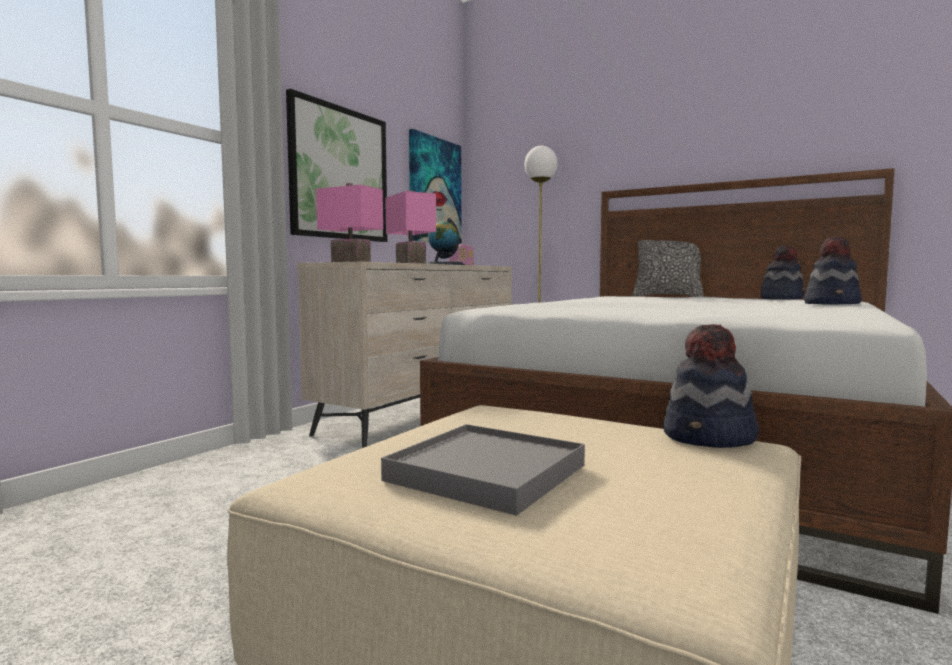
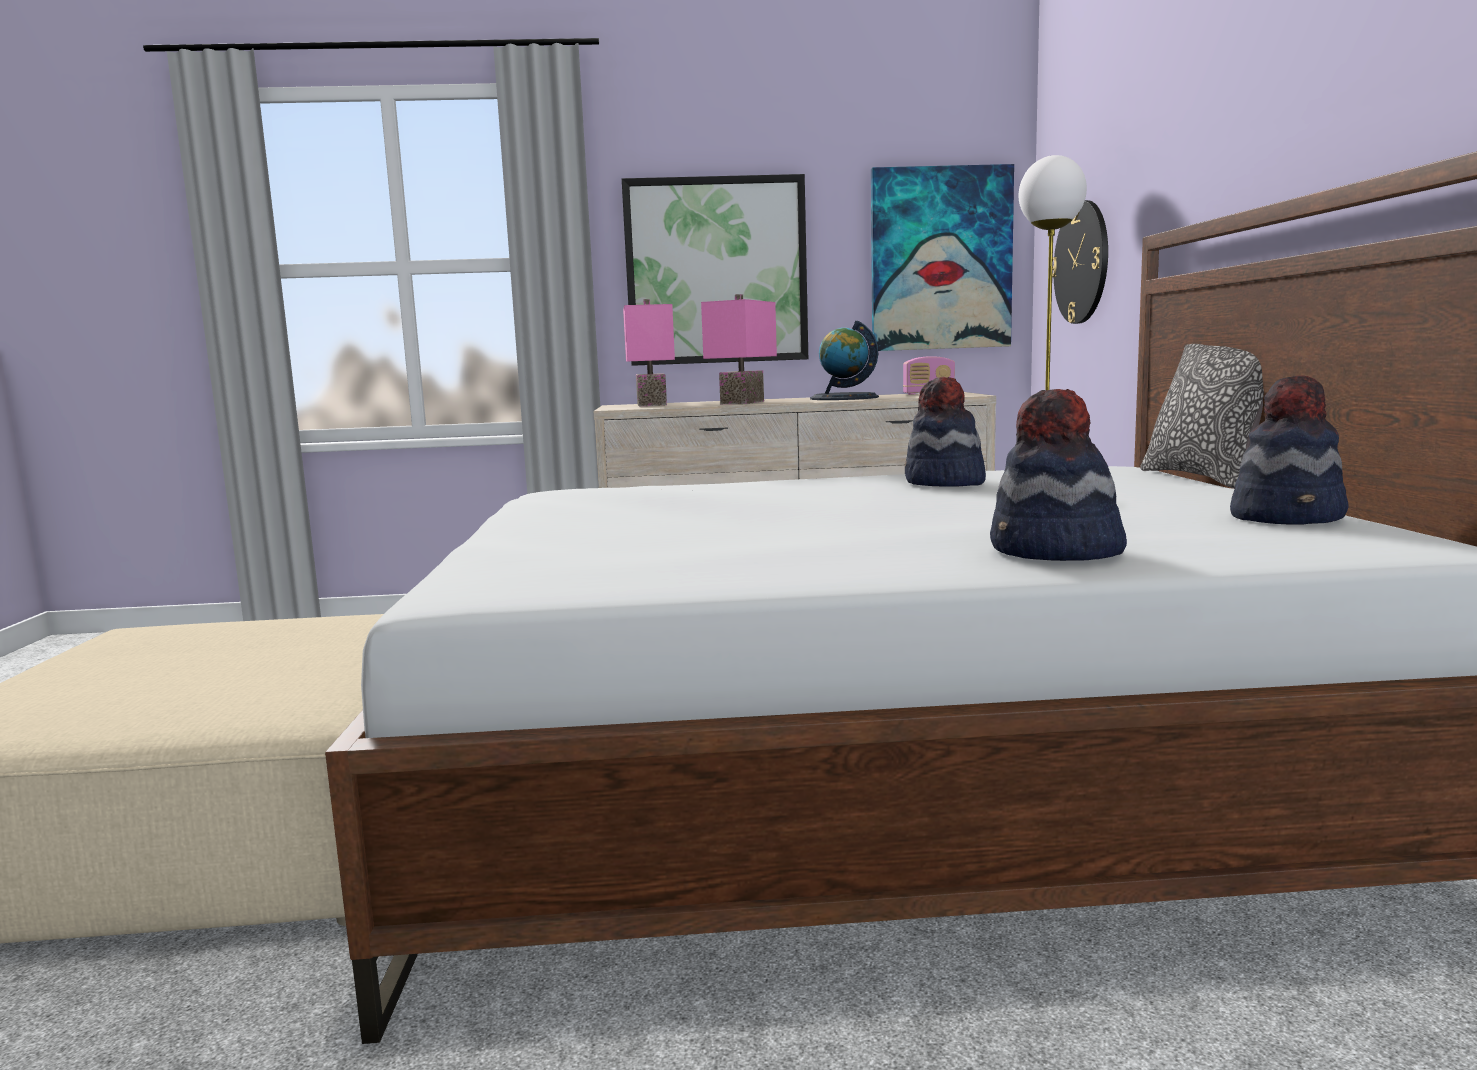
camera: 55 degrees right, 5 degrees up
grey tray [381,424,585,516] -> none
hat [663,324,759,448] -> hat moved to [905,377,986,487]
none -> wall clock [1052,200,1108,324]

